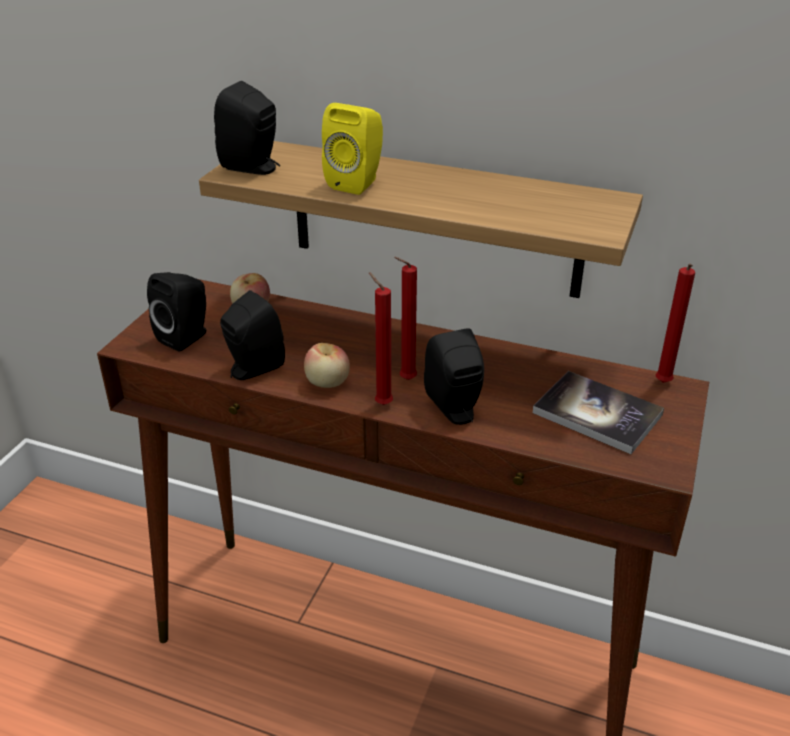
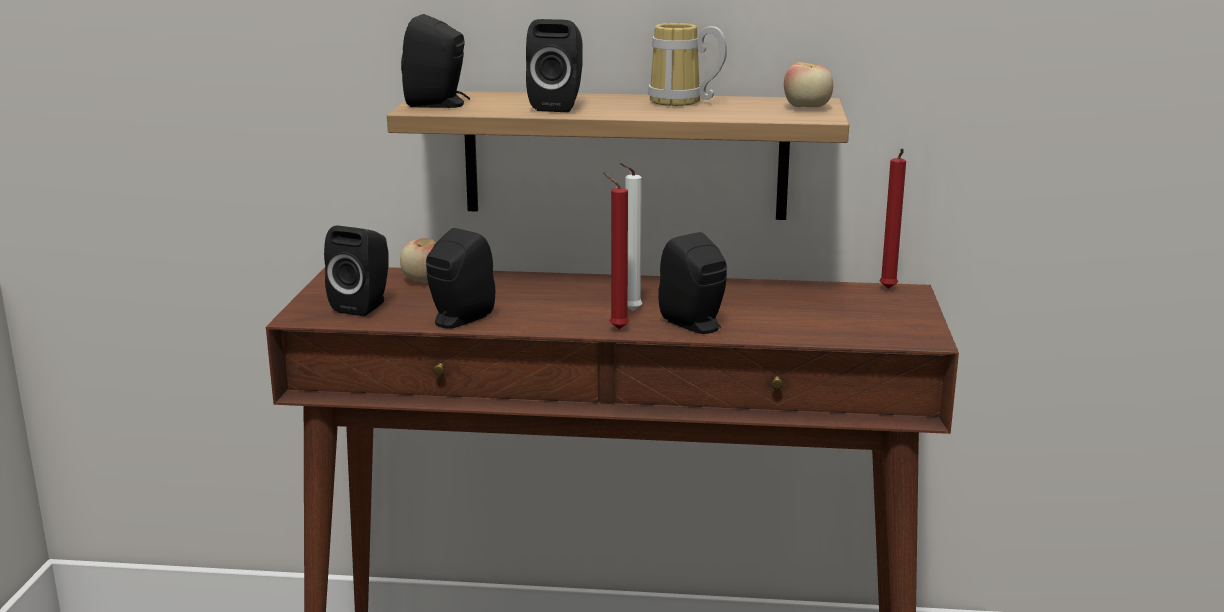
camera: 15 degrees left, 15 degrees down
apple [304,343,350,388] -> apple moved to [784,62,833,107]
yellow speaker [322,103,383,195] -> black speaker [526,19,583,112]
red candle [394,257,417,380] -> white candle [620,163,642,311]
book [533,371,664,454] -> none
none -> mug [648,23,727,106]

